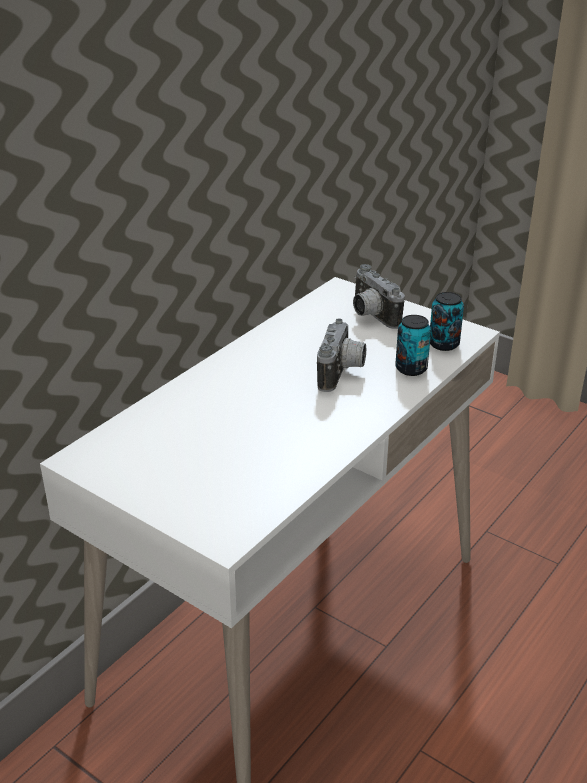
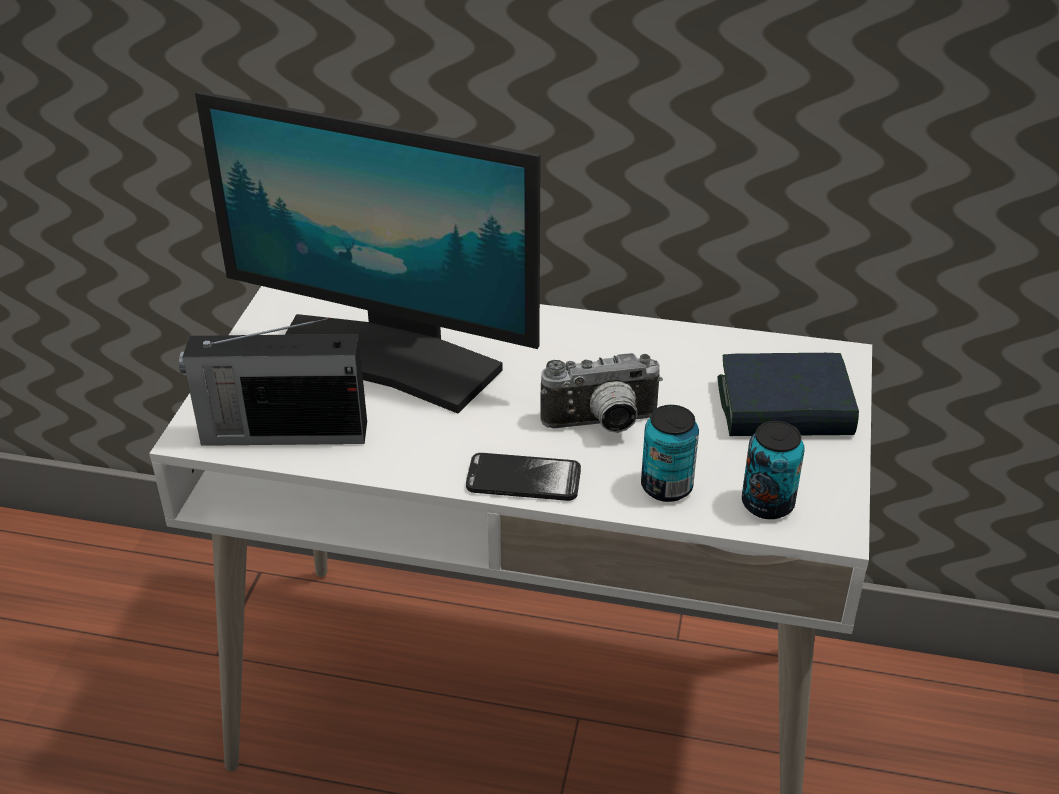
camera: 65 degrees right, 5 degrees up
camera [353,264,405,329] -> book [717,353,859,436]
none -> radio [179,318,367,446]
none -> monitor [195,91,541,413]
none -> phone [466,453,581,501]

